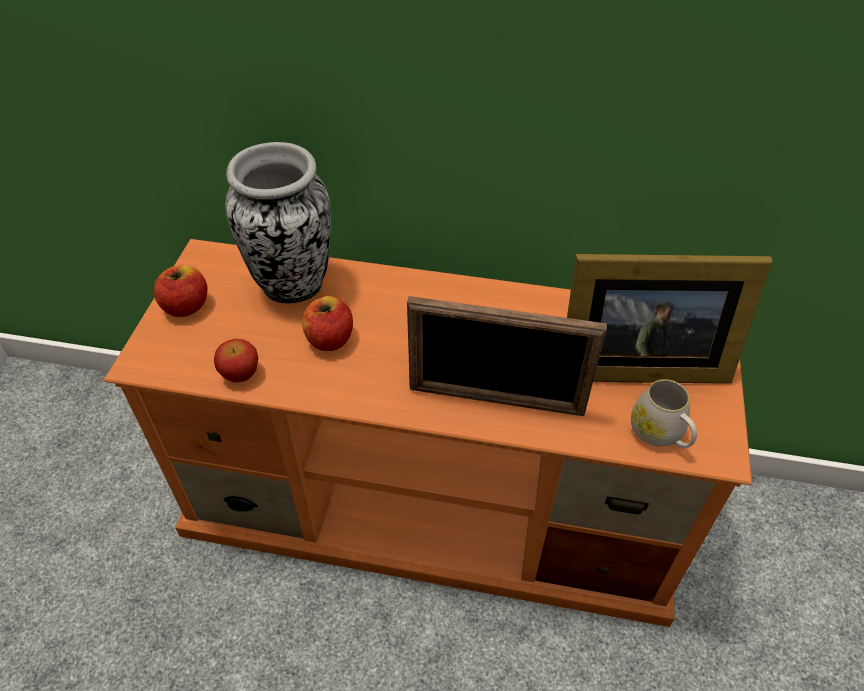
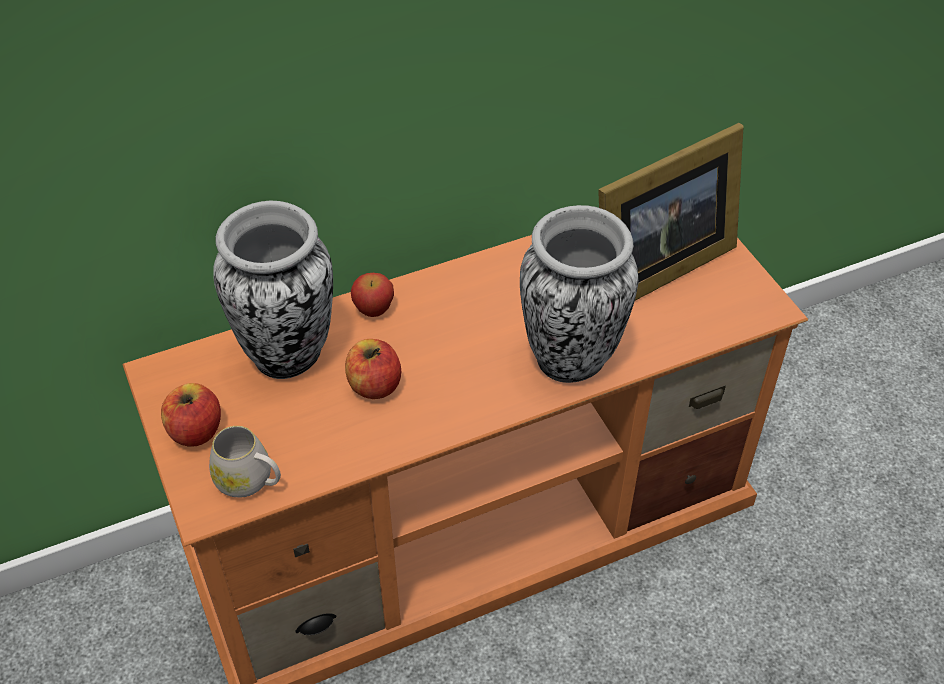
camera: 35 degrees left, 0 degrees up
apple [214,339,258,382] -> apple moved to [351,273,394,317]
picture frame [407,296,607,416] -> vase [520,205,638,383]
white mug [631,379,697,448] -> white mug moved to [209,426,281,497]

